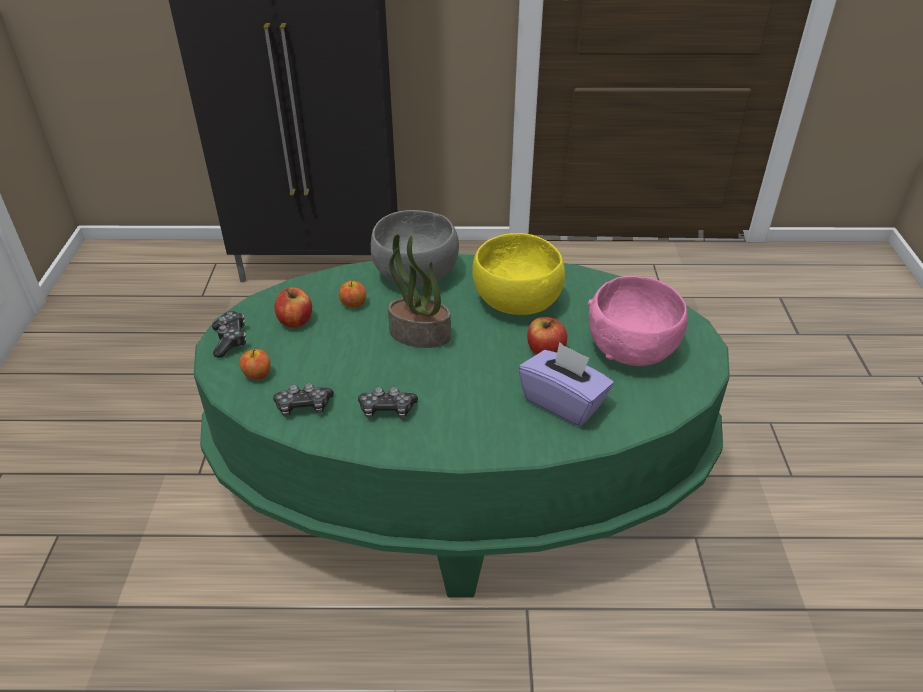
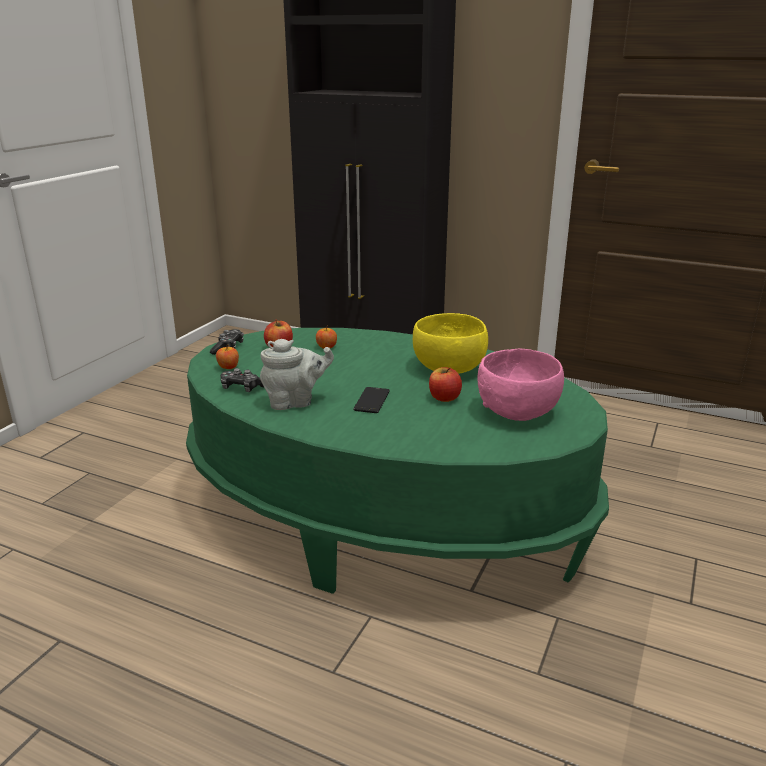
camera: 25 degrees right, 15 degrees down
game controller [358,387,418,419] -> grey teapot [260,339,334,410]
grey bowl [371,210,459,287] -> none
potted plant [388,234,451,348] -> none
purple tissue box [518,342,614,427] -> none
none -> phone [353,387,390,413]

